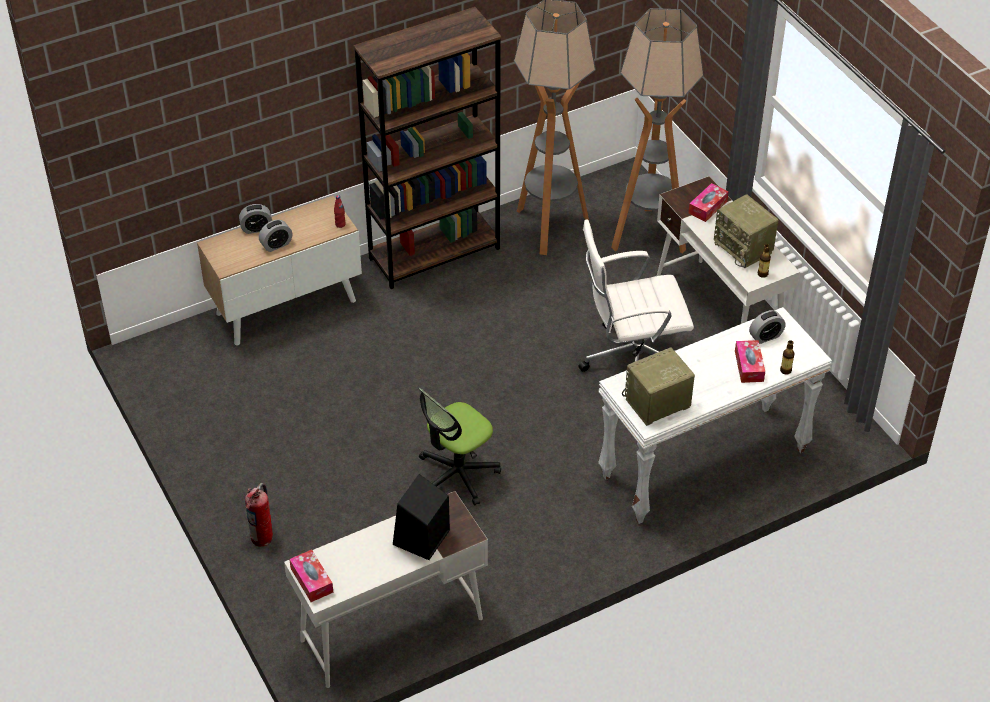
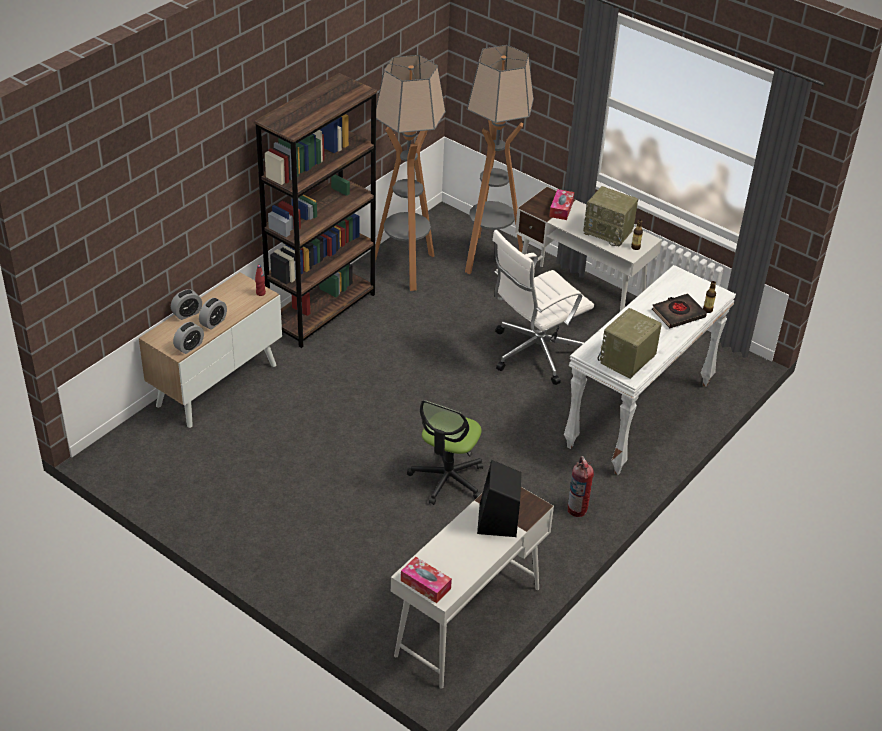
camera: 25 degrees left, 5 degrees down
fire extinguisher [245,483,273,547] -> fire extinguisher moved to [568,456,594,517]
tissue box [735,340,765,383] -> black book [652,293,707,328]
alarm clock [749,310,785,344] -> alarm clock moved to [173,322,204,354]

